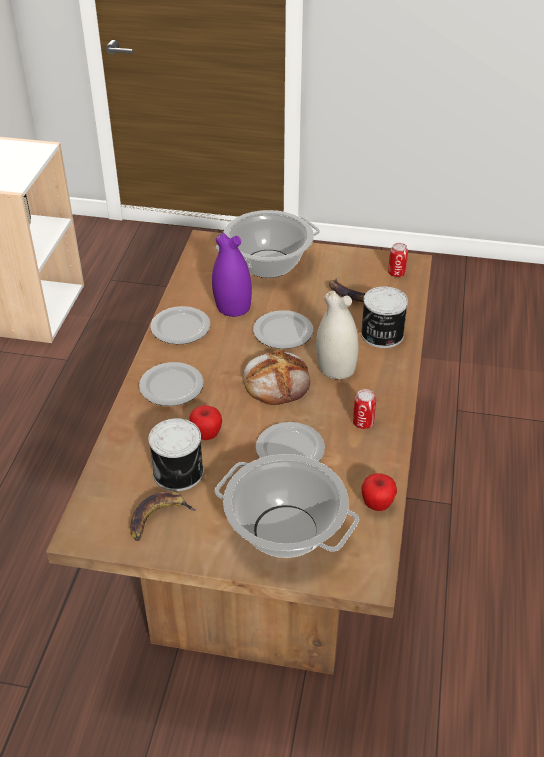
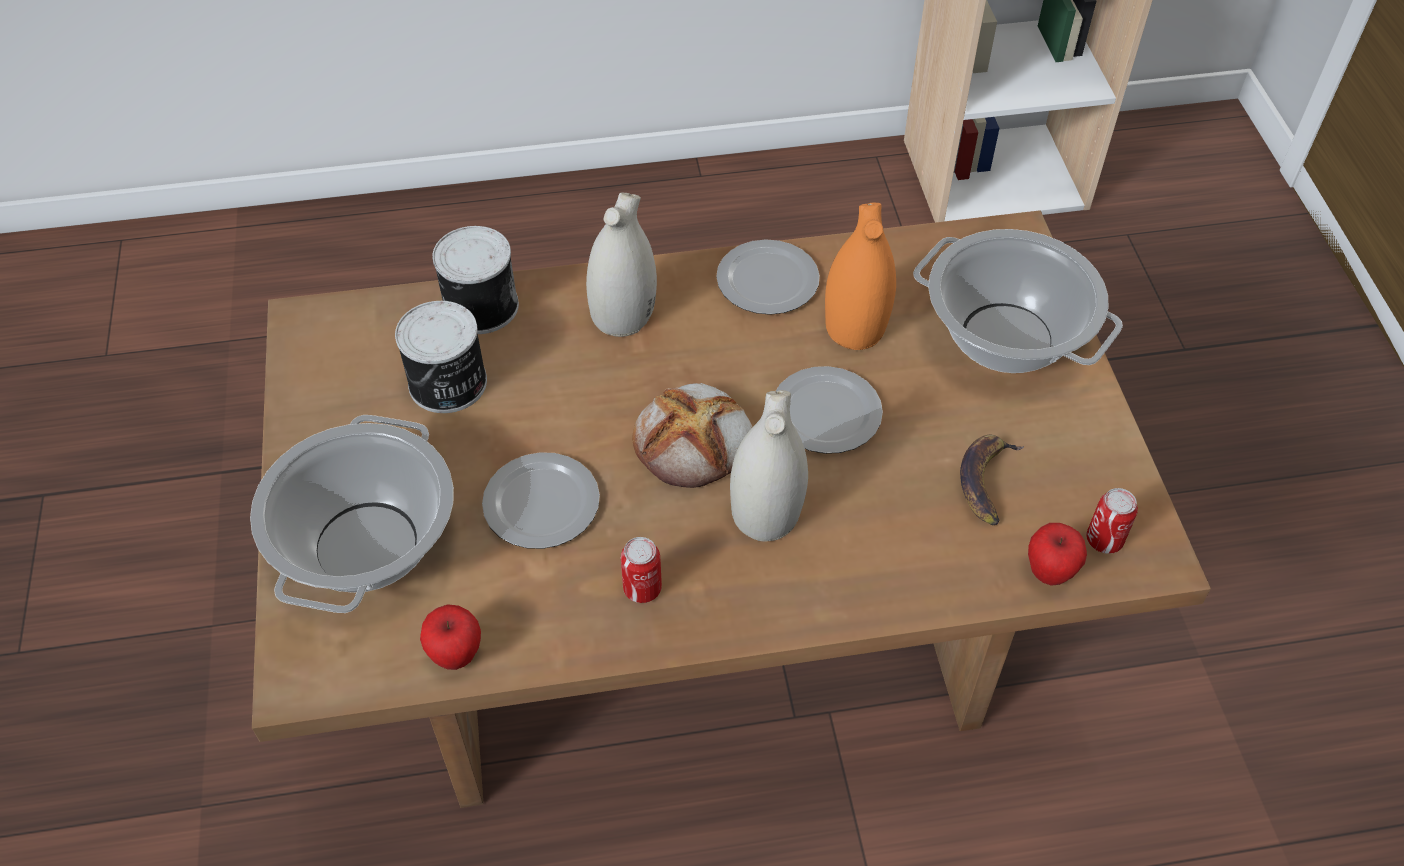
camera: 70 degrees right, 10 degrees up
banana [130,491,195,541] -> none
plate [139,362,204,406] -> white vase [586,192,657,337]
apple [189,405,222,440] -> apple moved to [1028,523,1087,586]
purple vase [212,233,252,317] -> orange vase [825,202,896,350]
can [361,286,408,348] -> can moved to [432,226,519,334]

